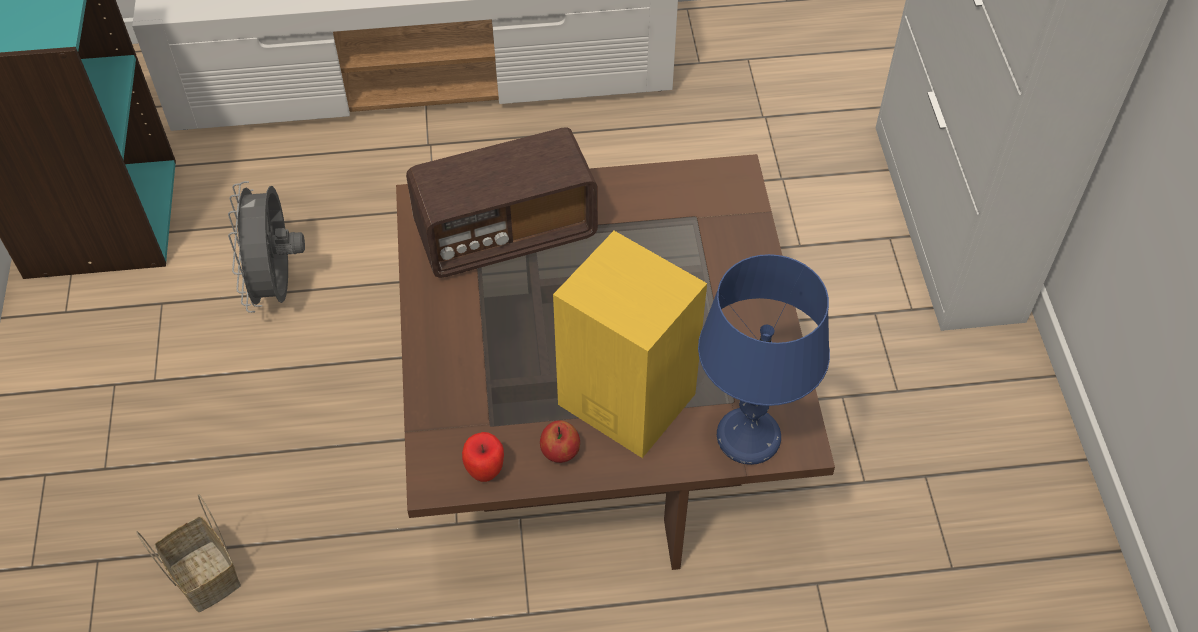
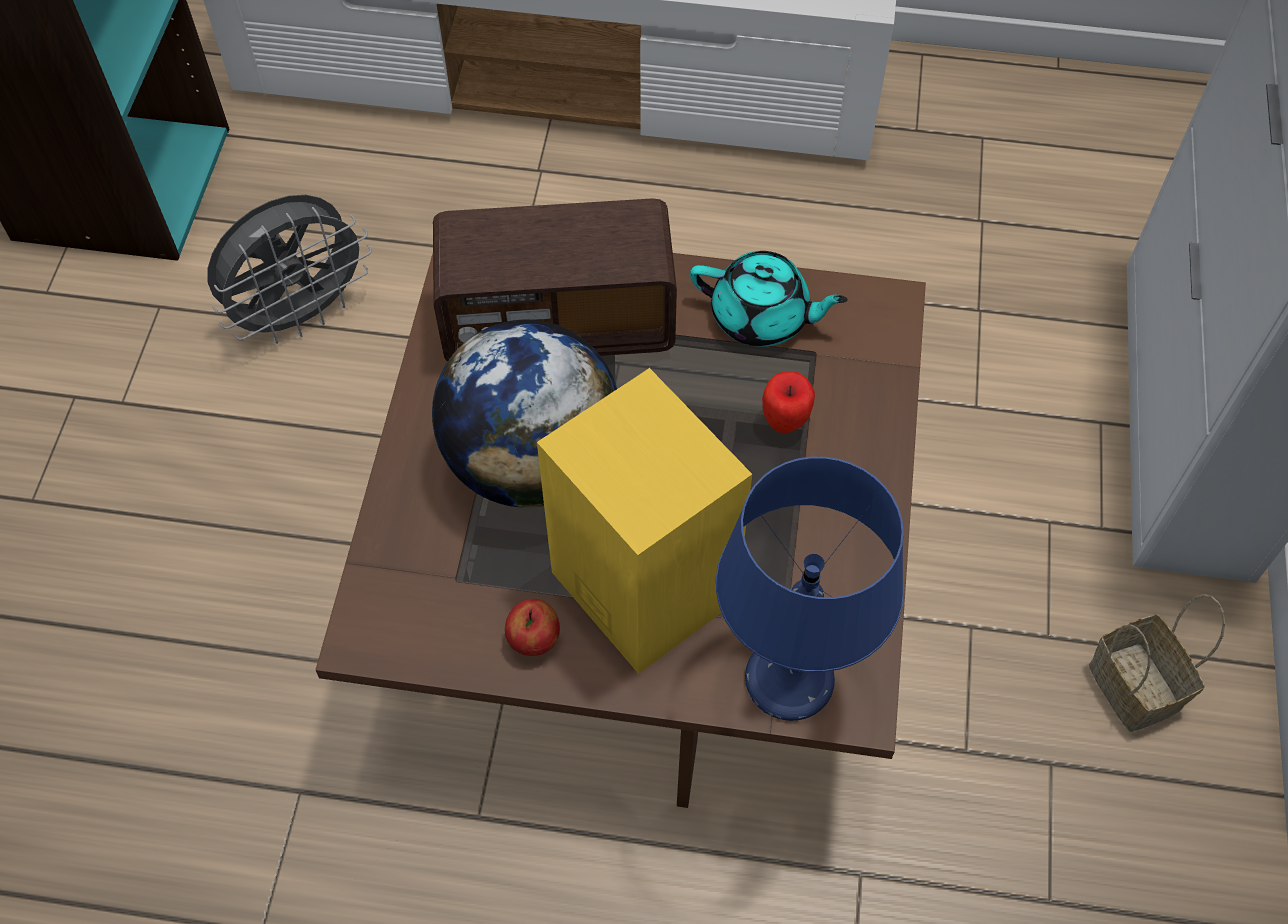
camera: 15 degrees right, 5 degrees up
basket [136,494,241,612] -> basket moved to [1089,594,1225,732]
grey fan [228,181,305,313] -> grey fan turned 135 degrees counterclockwise [207,195,372,344]
apple [462,432,504,482] -> apple moved to [762,371,815,433]
none -> globe [432,320,617,508]
none -> turquoise teapot [690,251,848,347]

